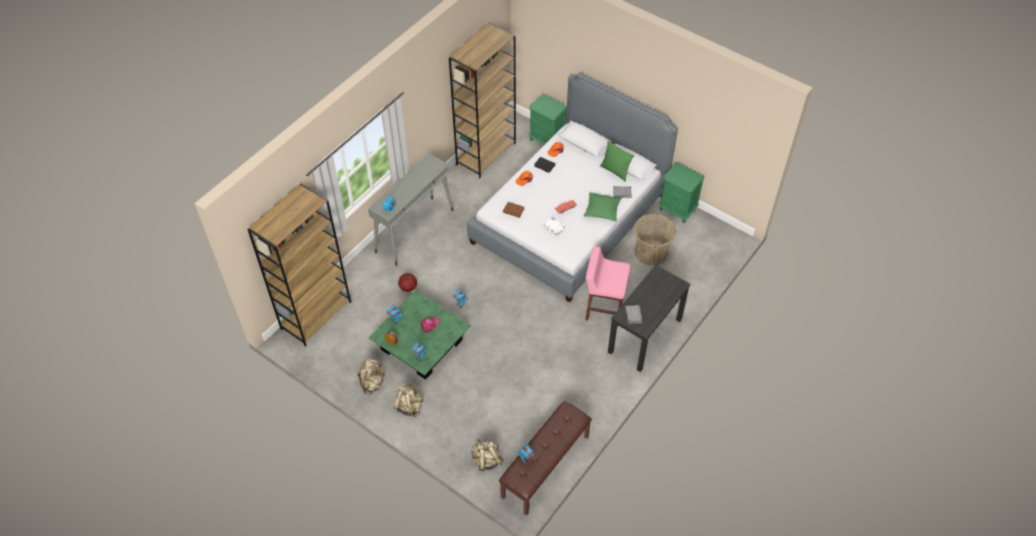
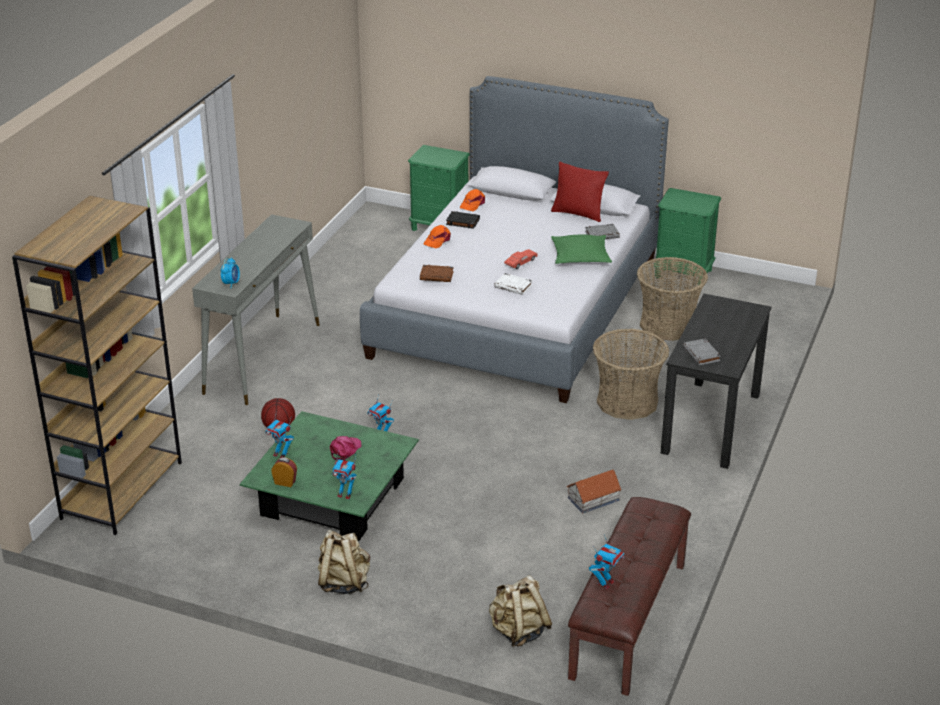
camera: 15 degrees left, 20 degrees down
beige backpack [357,359,385,394] -> none
brown bookcase [449,23,516,178] -> none
pink stool [585,247,630,326] -> basket [593,328,669,420]
green pillow [600,140,634,182] -> red pillow [551,161,609,222]
none -> toy house [567,470,622,513]

